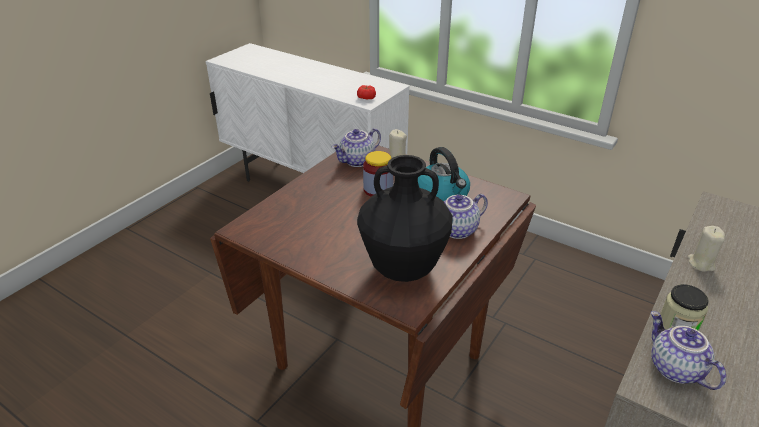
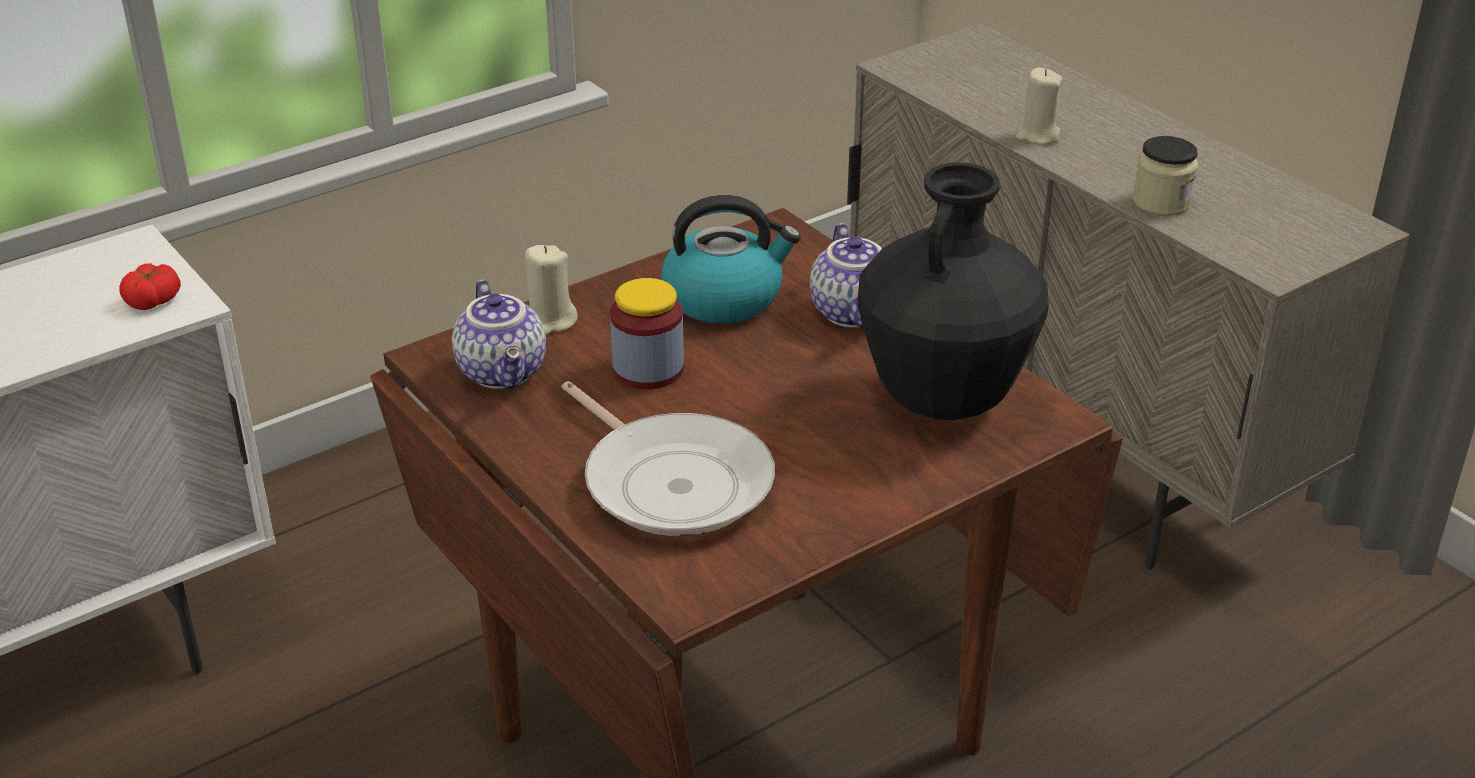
camera: 70 degrees left, 0 degrees up
teapot [651,311,726,390] -> none
none -> frying pan [561,381,775,536]

